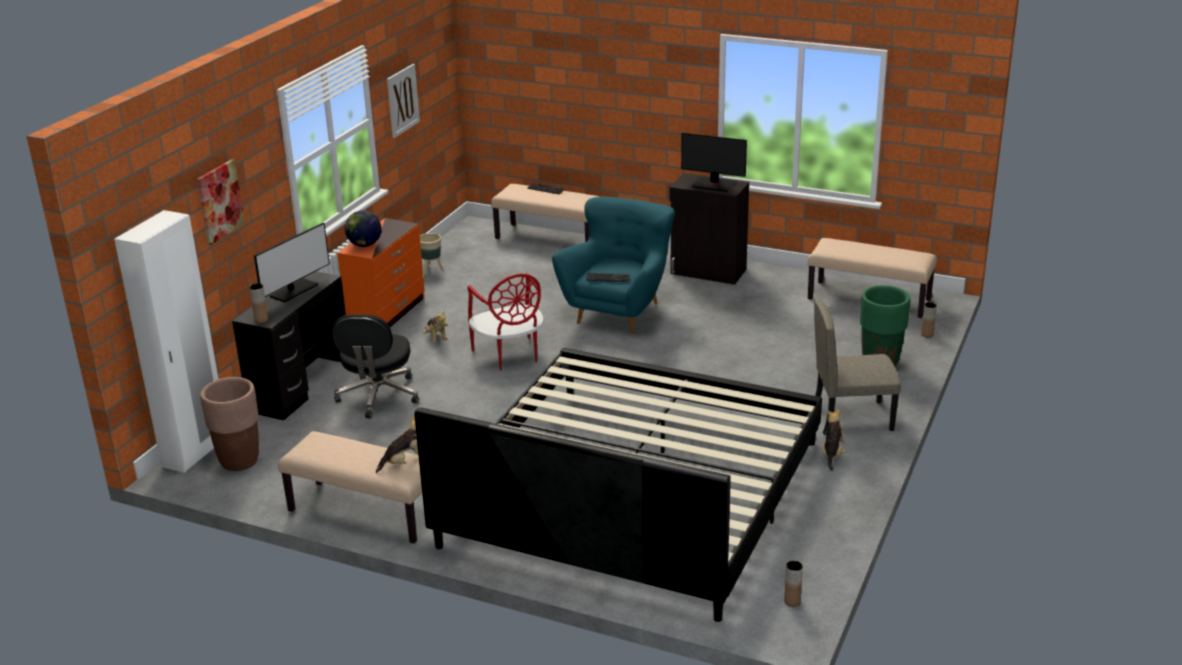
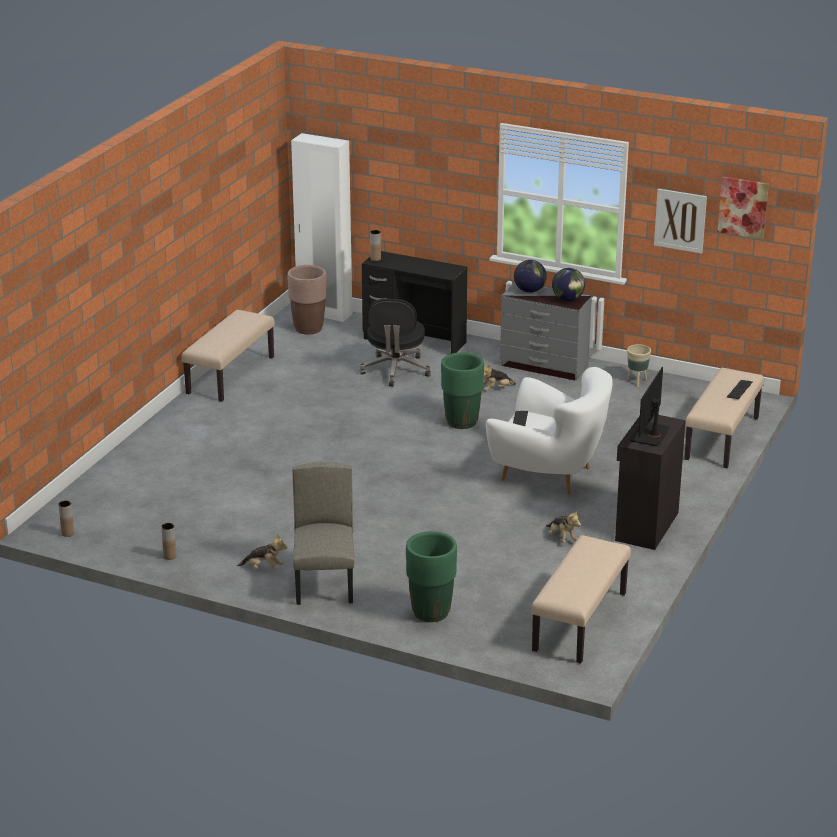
camera: 90 degrees right, 0 degrees up
picture [197,159,245,245] -> picture moved to [718,177,769,240]
monitor [254,223,330,302] -> none
black office chair [332,314,419,419] -> black office chair turned 90 degrees counterclockwise [360,298,431,387]
orange dresser [337,218,425,327] -> grey dresser [500,283,592,381]
plush toy [376,415,418,473] -> plush toy moved to [546,511,581,543]
bed [414,348,822,622] -> none
red chair [467,273,544,371] -> green planter [441,352,484,429]
turquoise armchair [552,196,675,334] -> white armchair [486,367,613,495]
brown vase [921,302,937,338] -> brown vase moved to [161,523,176,560]
none -> globe [552,268,585,301]

